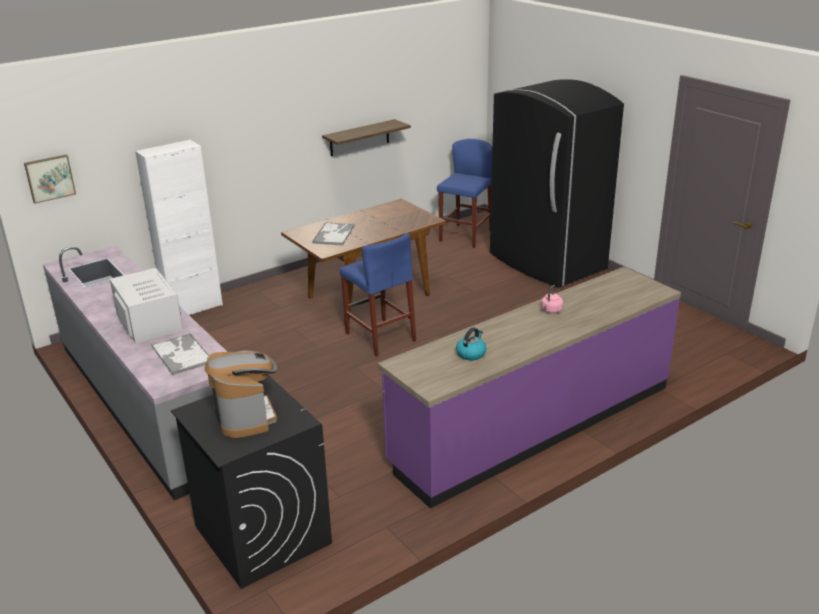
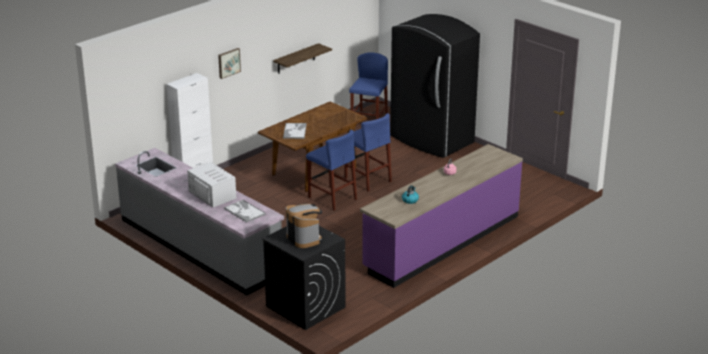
camera: 10 degrees left, 0 degrees up
picture [24,155,76,204] -> picture moved to [218,48,241,79]
none -> blue stool [344,113,392,191]

